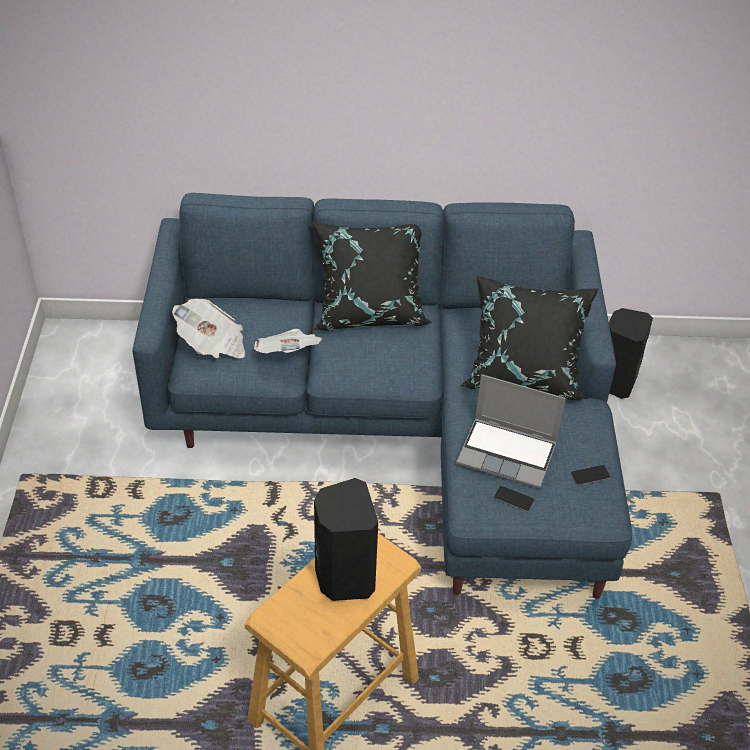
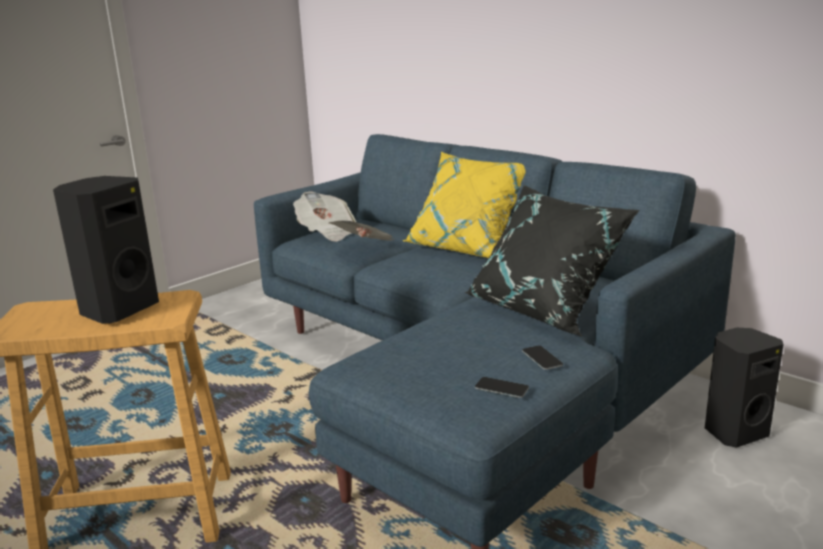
camera: 45 degrees right, 25 degrees down
black pillow [311,222,433,331] -> yellow pillow [403,152,525,258]
laptop [456,374,566,489] -> none
phone [494,486,535,512] -> phone moved to [522,345,563,370]

